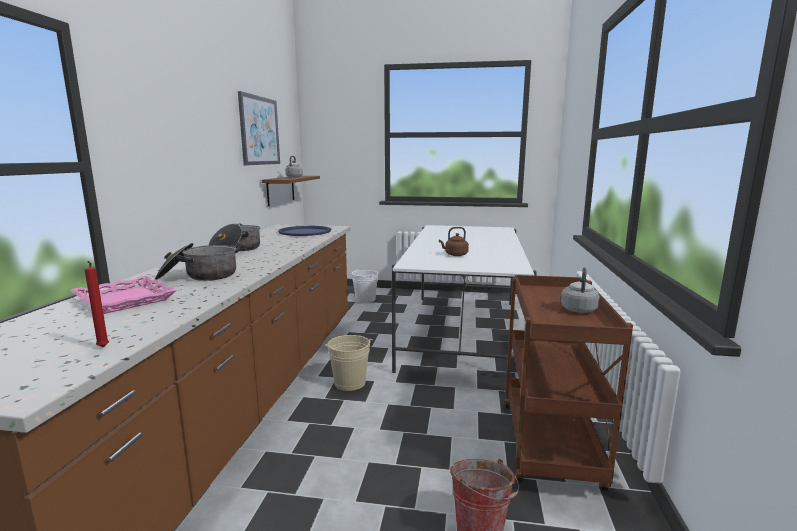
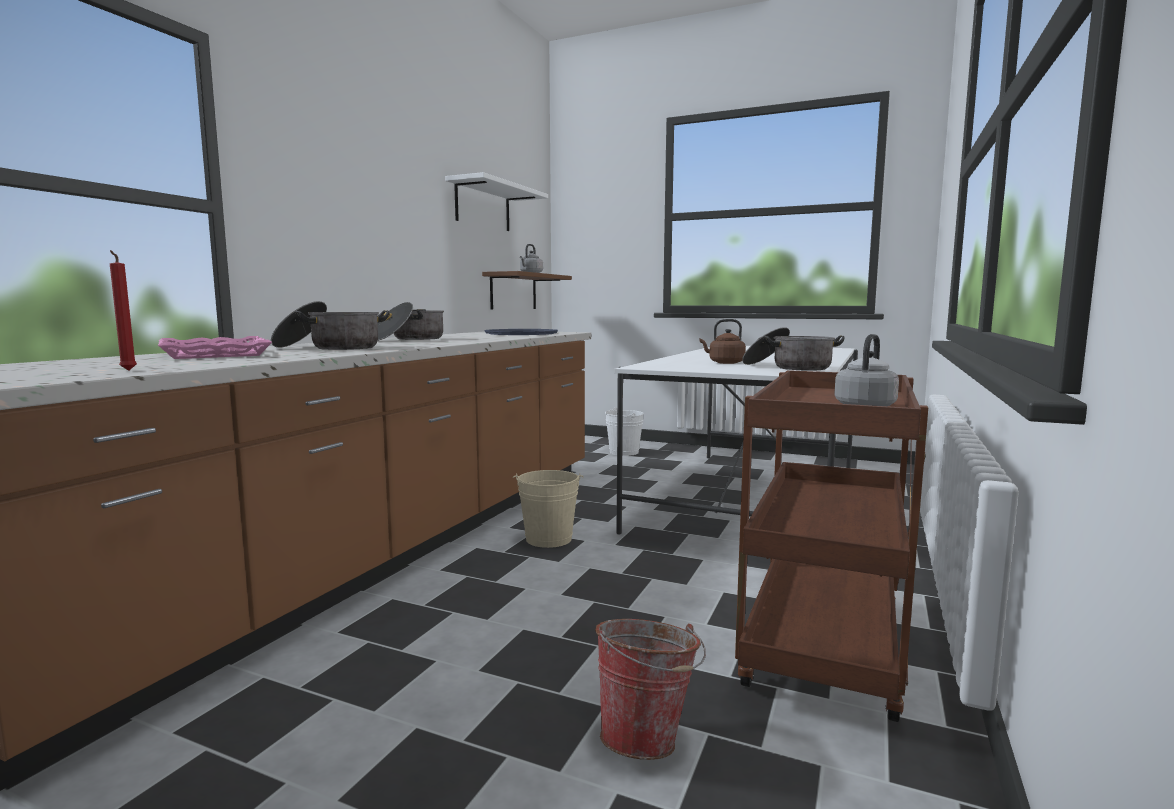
camera: 15 degrees right, 5 degrees down
picture [238,91,280,165] -> white shelf [445,172,548,231]
none -> cooking pot [742,327,845,371]

